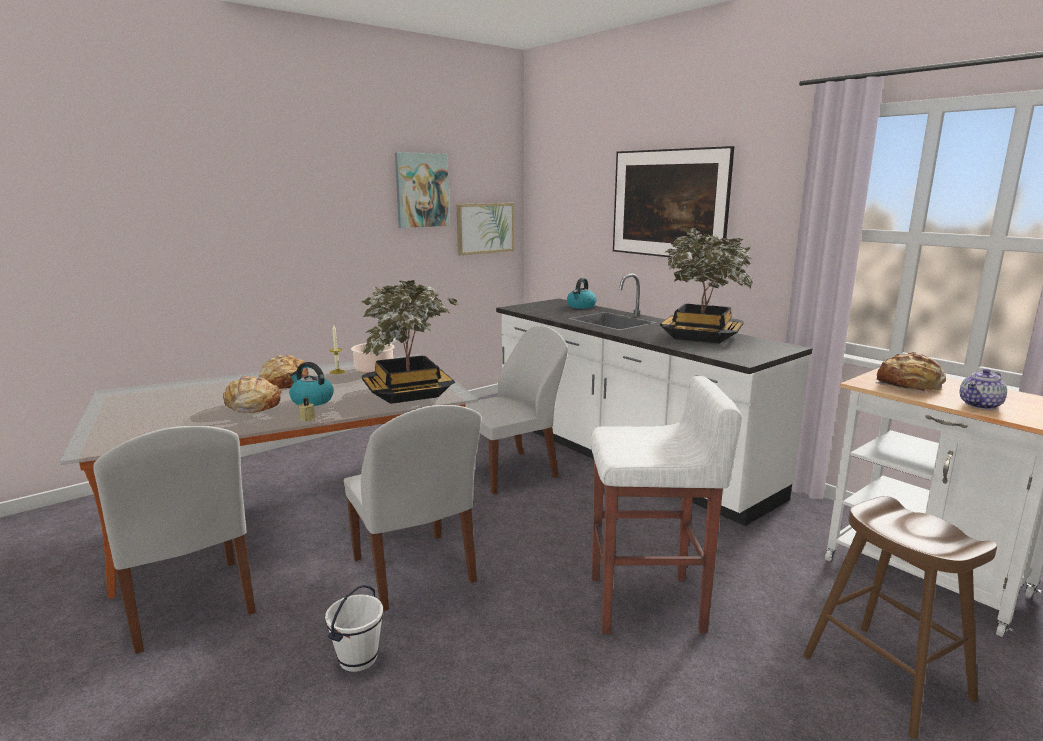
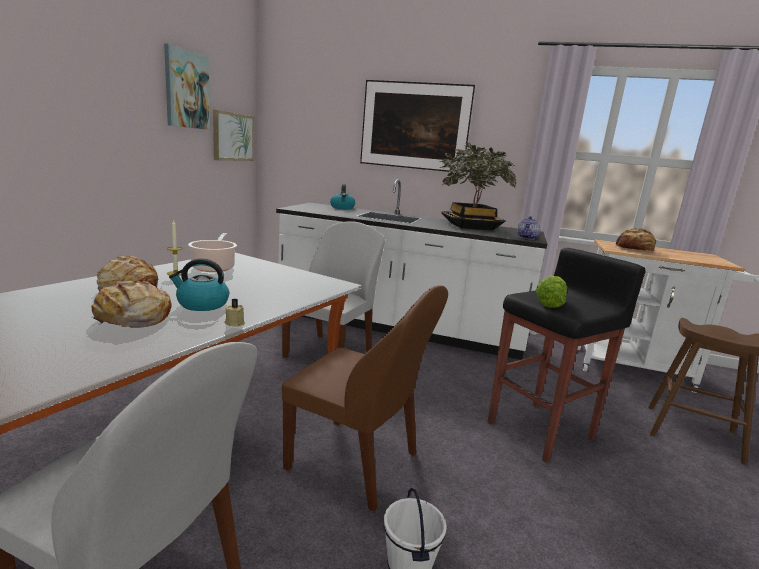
camera: 35 degrees left, 0 degrees up
white chair [344,405,481,612] -> brown chair [282,286,448,512]
potted plant [361,280,460,404] -> none
white stool [590,376,742,634] -> black stool [488,248,646,463]
teapot [960,369,1007,410] -> teapot moved to [517,216,541,240]
none -> lettuce [536,276,567,308]

